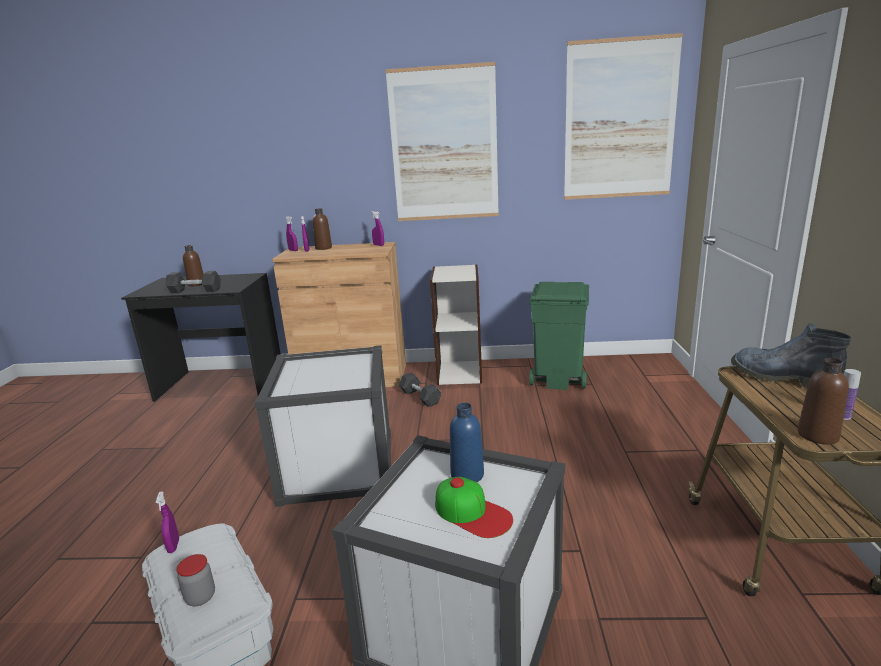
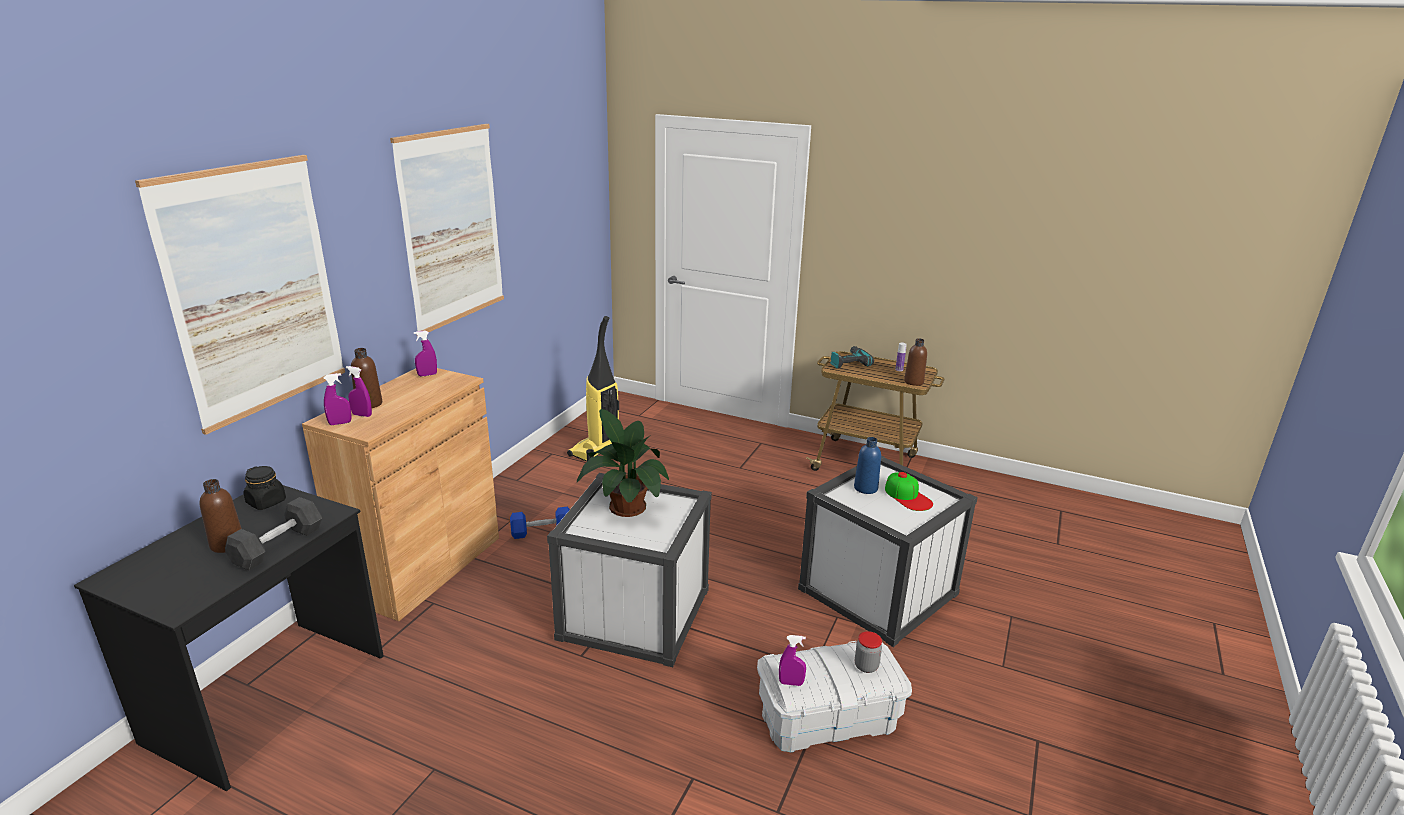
camera: 70 degrees left, 5 degrees up
black dumbbell [399,373,442,407] -> blue dumbbell [510,507,570,539]
bookcase [430,264,482,385] -> none
cap [435,477,513,538] -> cap turned 90 degrees clockwise [885,472,933,511]
green trash can [529,282,589,390] -> vacuum cleaner [567,316,619,461]
picture [564,33,683,200] -> picture moved to [135,155,345,435]
boot [731,324,851,388] -> power drill [830,346,874,369]
none -> black jar [243,466,286,510]
none -> potted plant [577,409,669,517]

